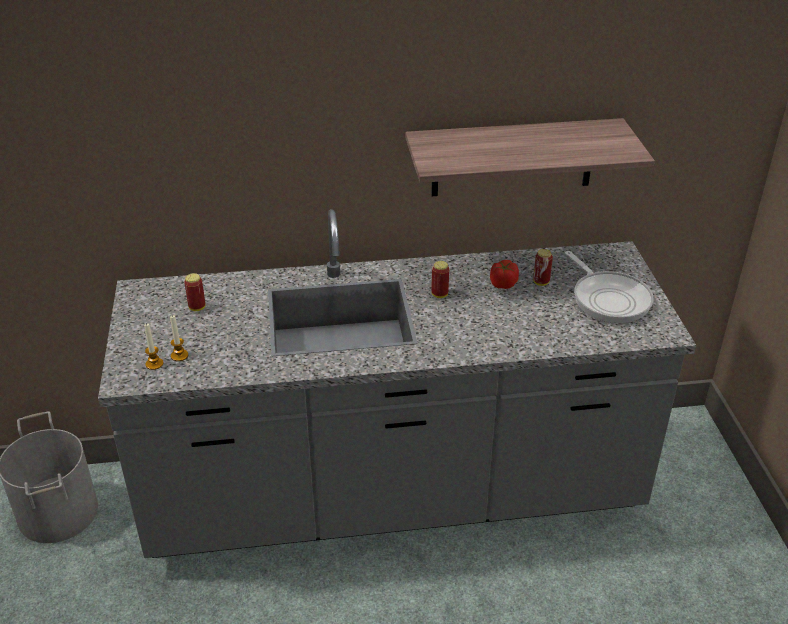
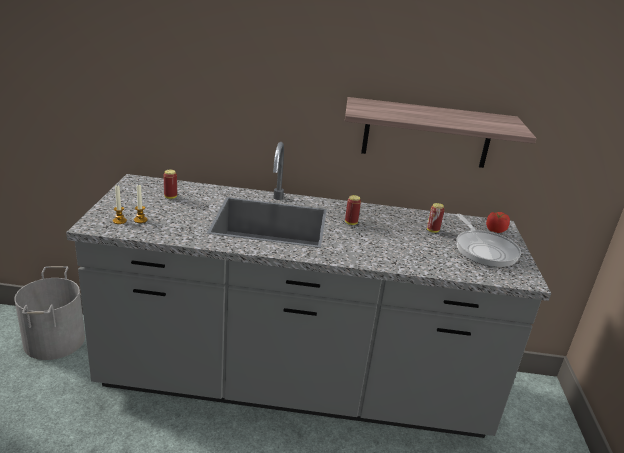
camera: 10 degrees right, 10 degrees down
tomato [490,260,519,289] -> tomato moved to [486,212,510,233]

